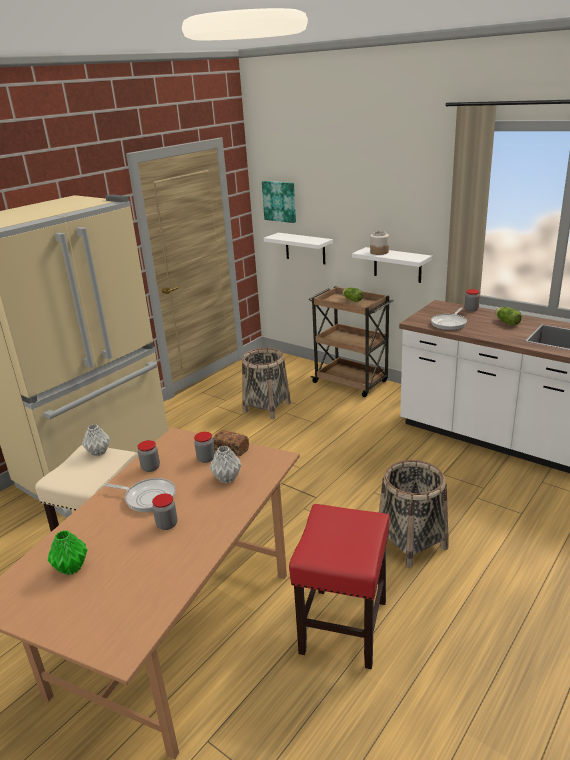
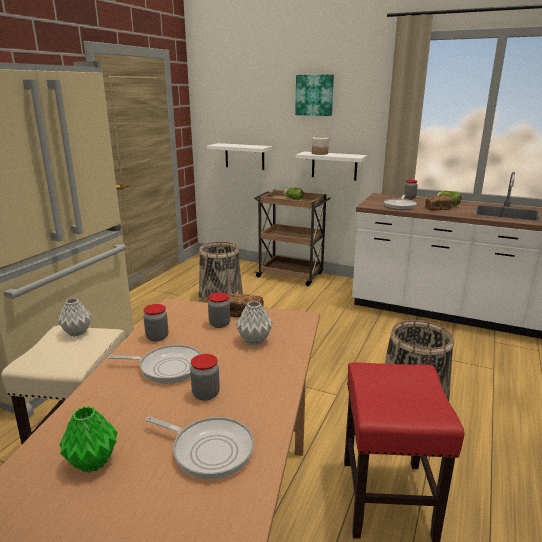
camera: 15 degrees left, 5 degrees down
picture [262,181,296,223] -> picture moved to [295,74,334,116]
none -> frying pan [145,416,254,480]
none -> bread [425,196,453,211]

